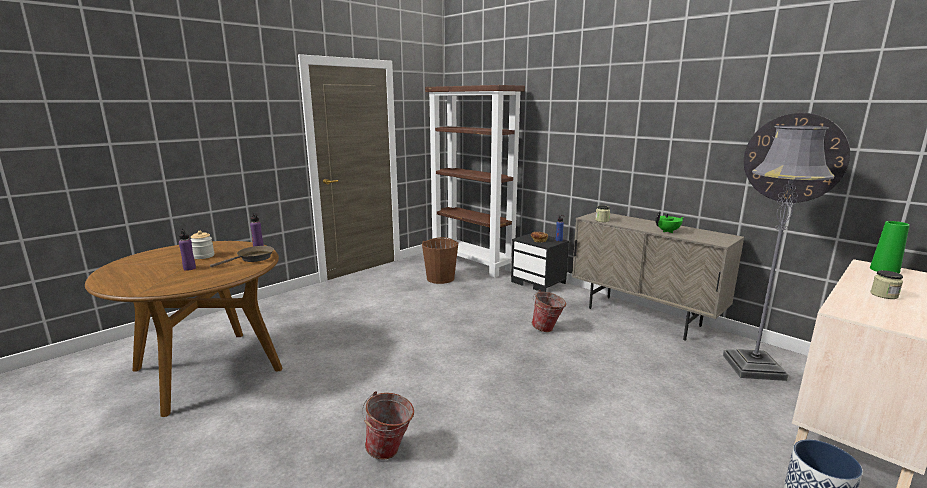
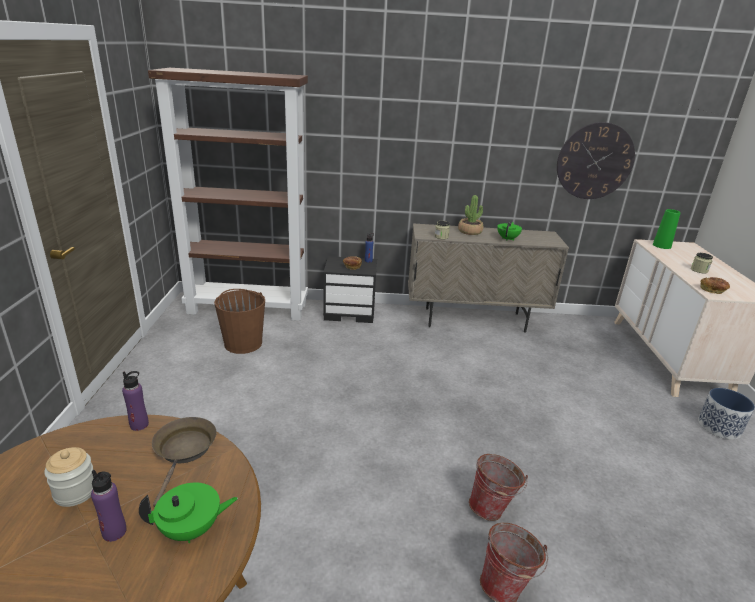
camera: 45 degrees left, 10 degrees up
bucket [532,290,566,332] -> bucket moved to [469,454,528,521]
grey floor lamp [723,125,834,381] -> none
none -> green teapot [139,483,238,543]
none -> potted plant [458,195,483,235]
none -> bread [700,277,730,294]

